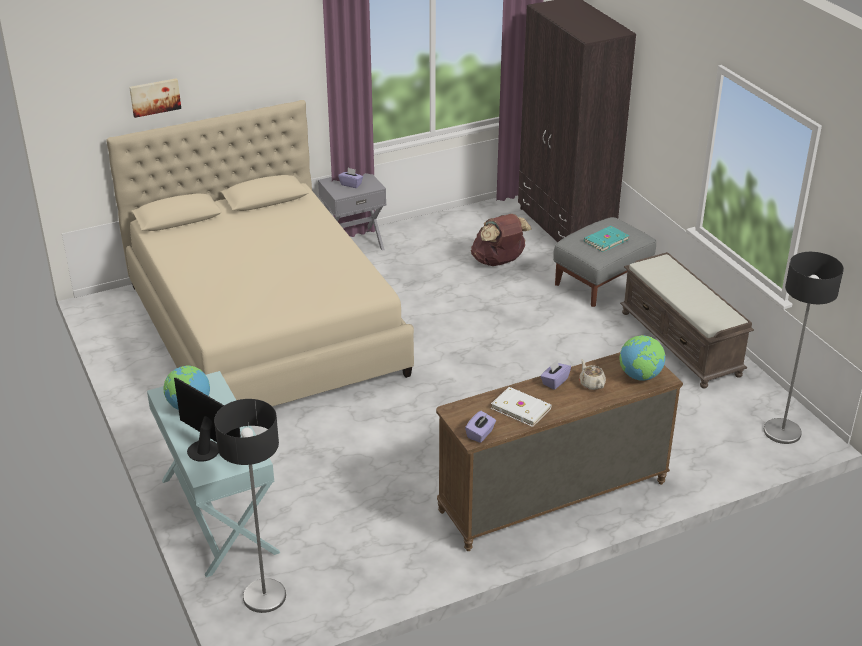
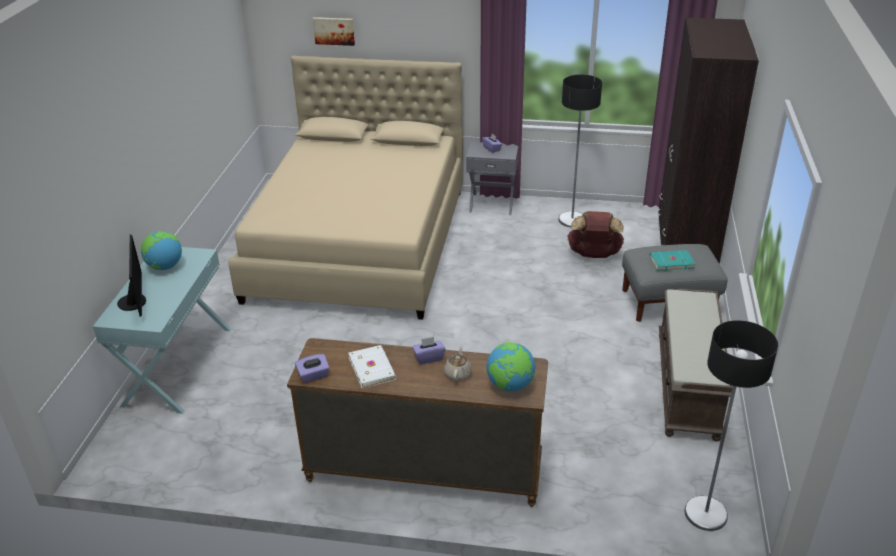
camera: 35 degrees right, 0 degrees up
floor lamp [214,399,286,613] -> floor lamp moved to [559,75,602,227]

